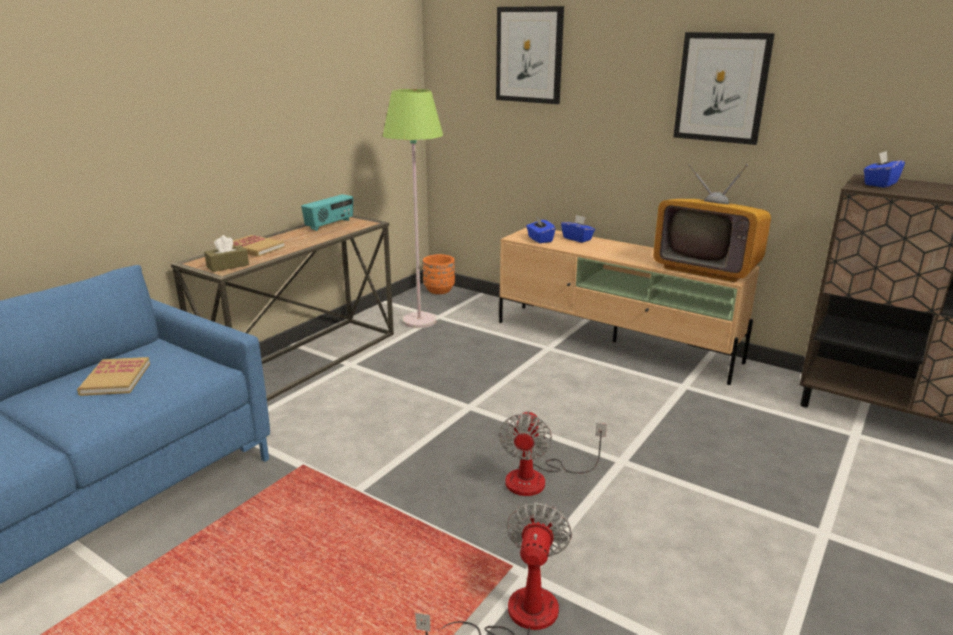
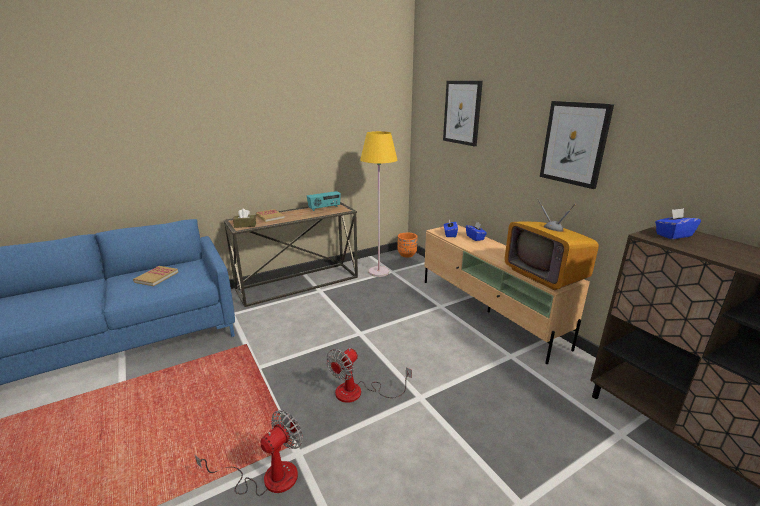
camera: 25 degrees right, 0 degrees up
green floor lamp [383,89,443,328] -> yellow floor lamp [360,131,397,277]

